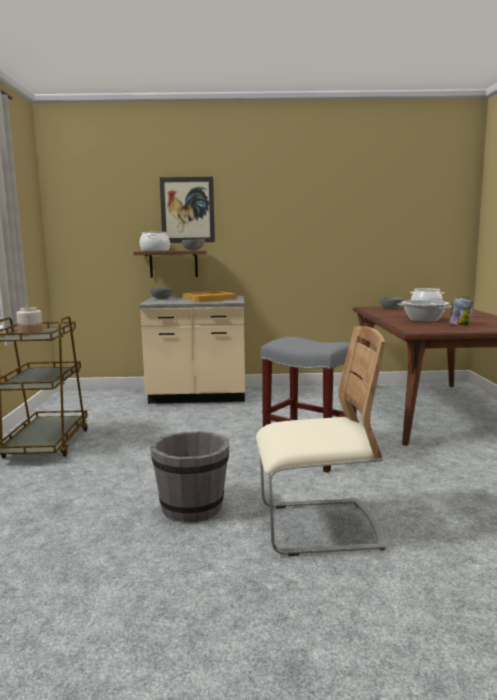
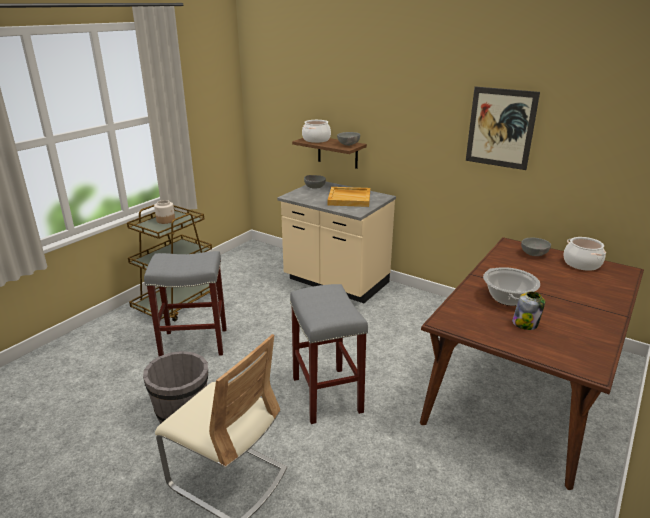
camera: 35 degrees right, 15 degrees up
picture [159,177,215,243] -> picture moved to [466,86,540,170]
none -> grey stool [144,251,227,356]

